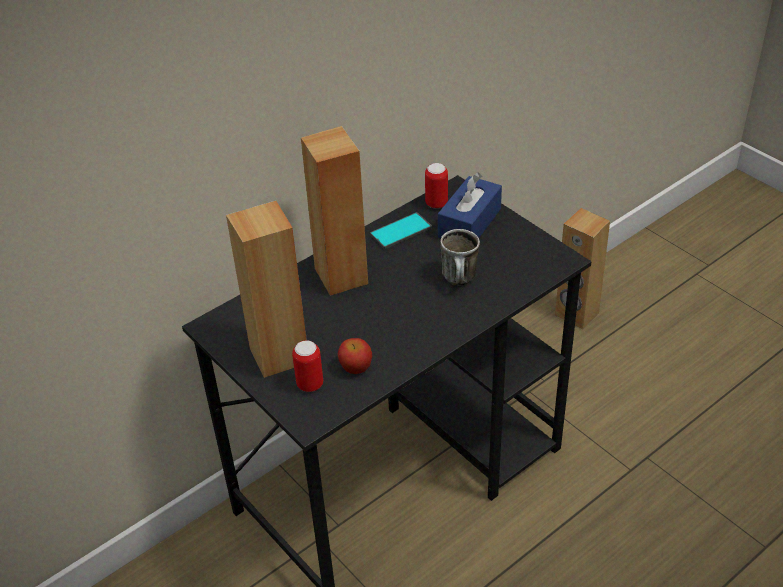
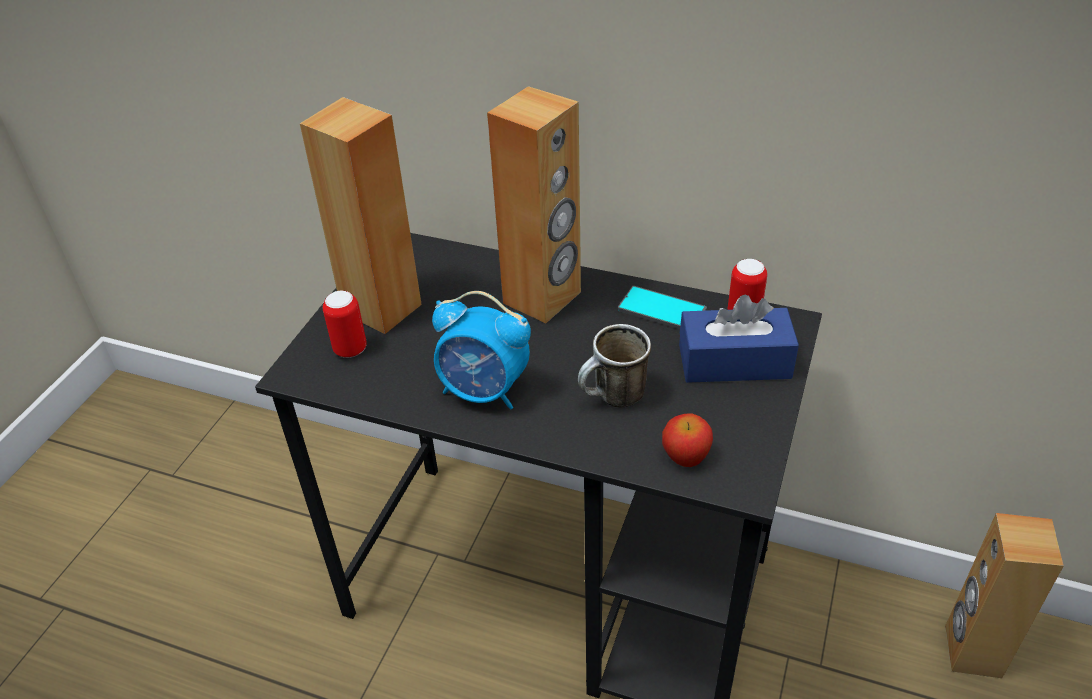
camera: 60 degrees right, 0 degrees up
apple [337,338,372,374] -> apple moved to [662,413,713,467]
none -> alarm clock [432,291,531,409]

